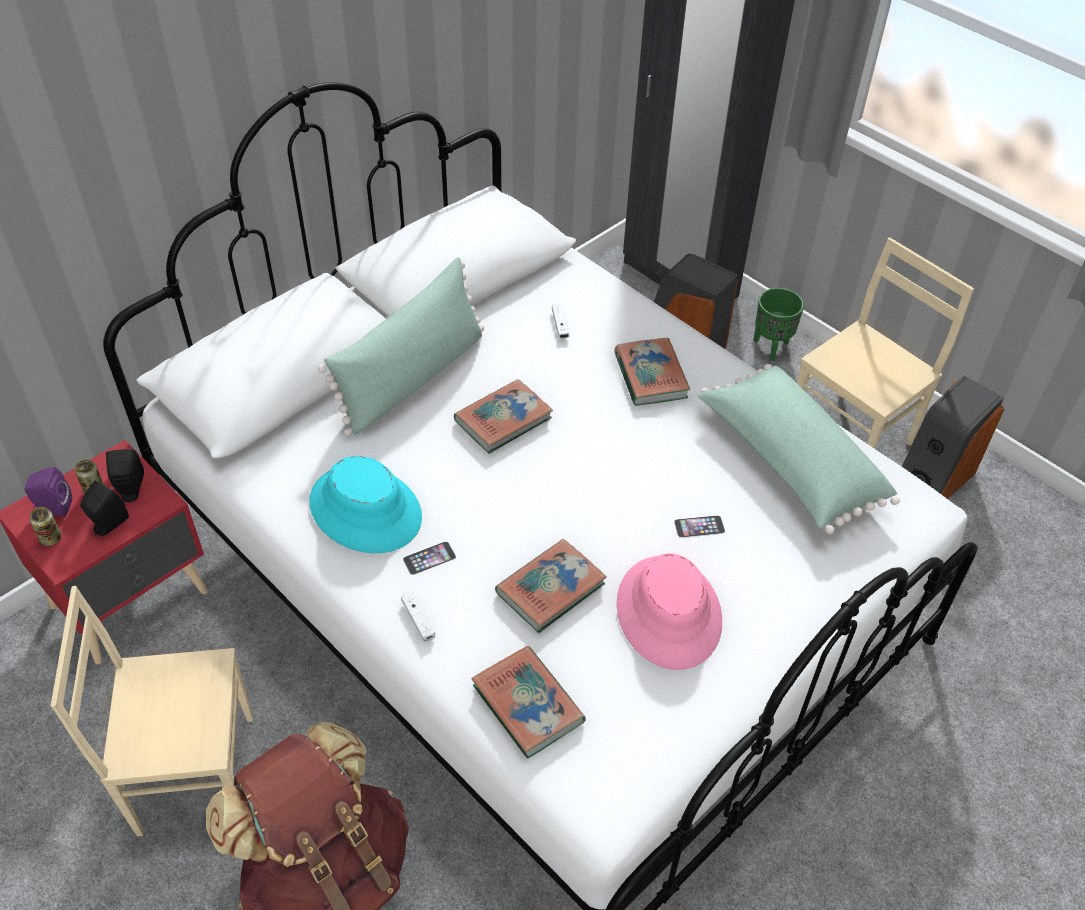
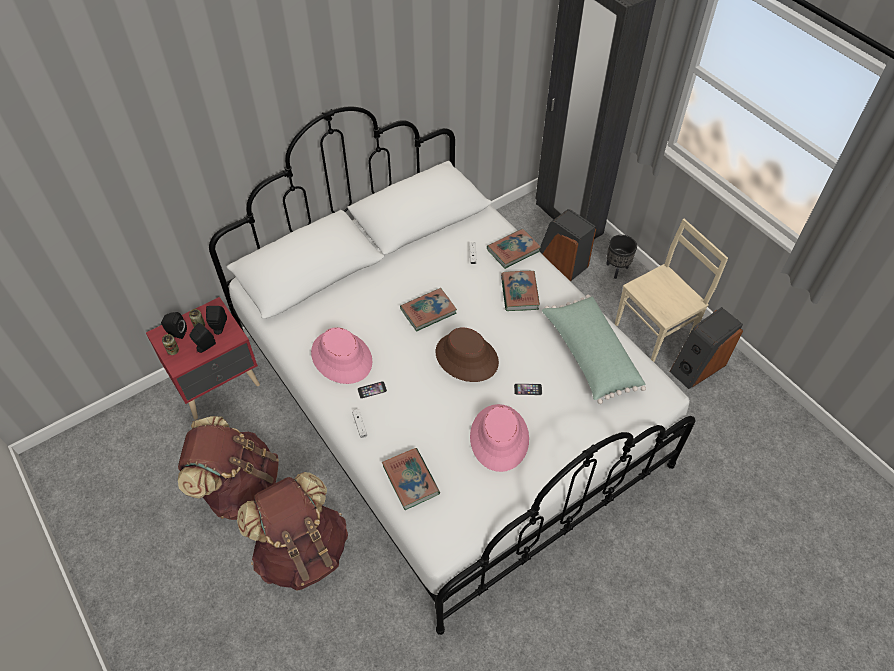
camera: 10 degrees right, 5 degrees up
purple speaker [25,467,72,516] -> black speaker [161,312,187,339]
beige chair [50,586,253,836] -> brown backpack [178,416,279,520]
turquoise hat [309,456,422,553] -> pink hat [311,327,373,384]
green pillow [318,257,484,437] -> none
book [495,539,607,633] -> book moved to [487,229,541,269]
green planter [753,288,804,361] -> black planter [606,235,637,279]
none -> brown hat [436,327,499,382]

